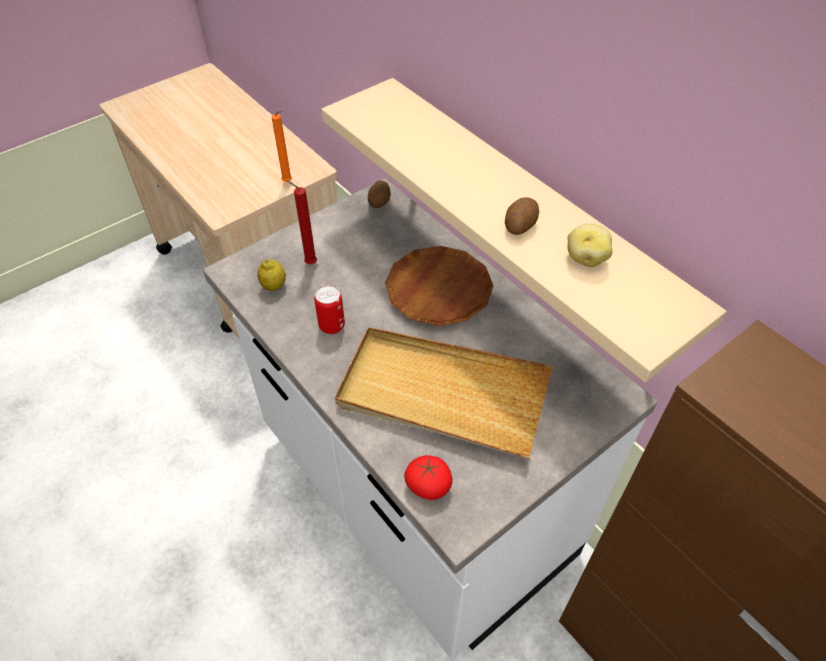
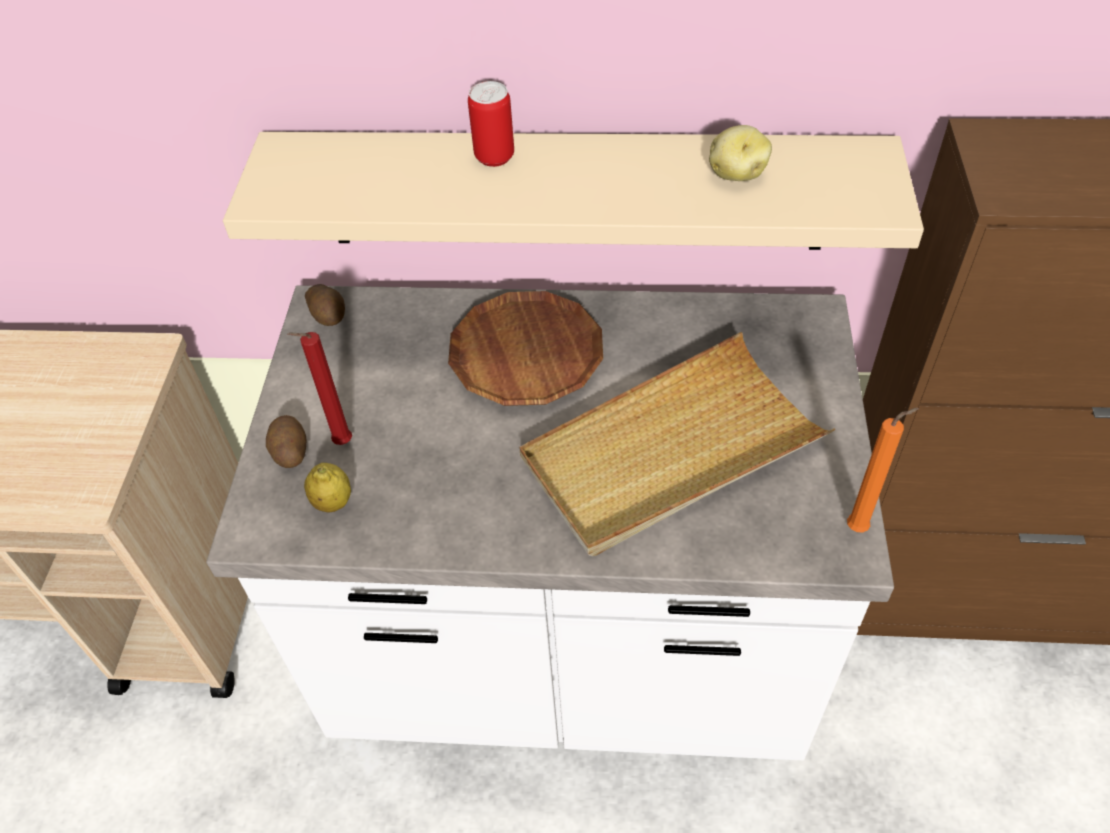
camera: 45 degrees left, 0 degrees up
orange candle [272,111,292,182] -> orange candle moved to [847,408,919,533]
can [314,285,345,334] -> can moved to [468,81,514,167]
tomato [404,455,452,500] -> none
potato [505,197,539,235] -> potato moved to [266,415,307,468]

